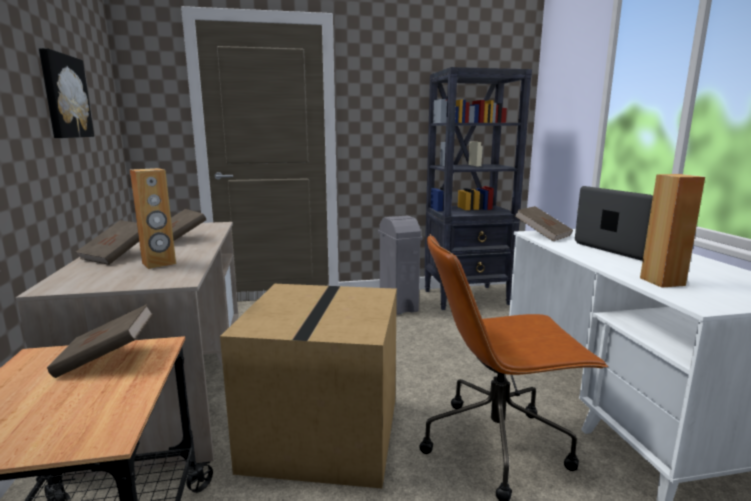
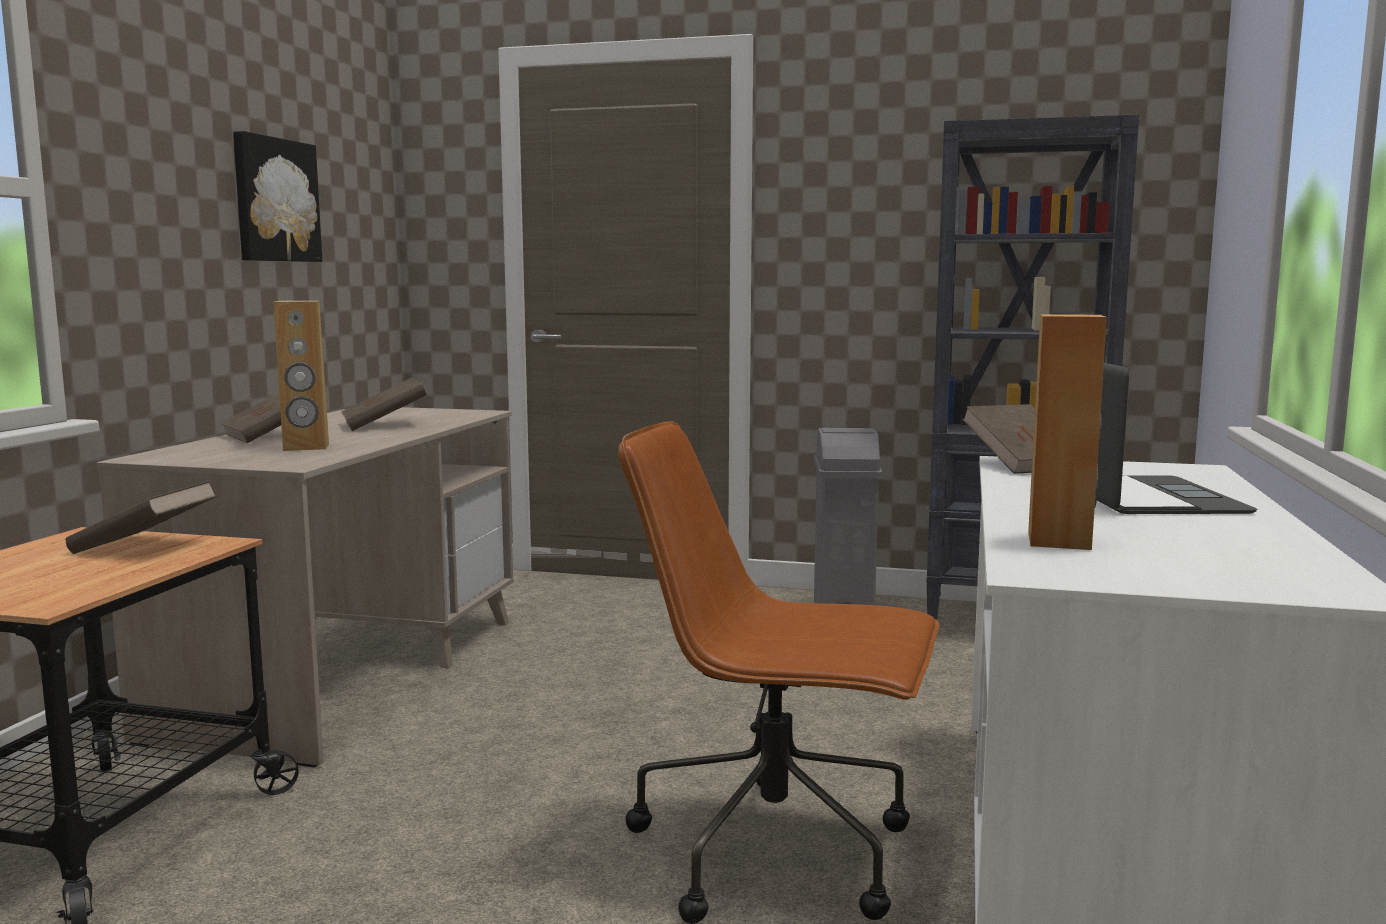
camera: 25 degrees right, 5 degrees down
cardboard box [220,284,397,489] -> none

